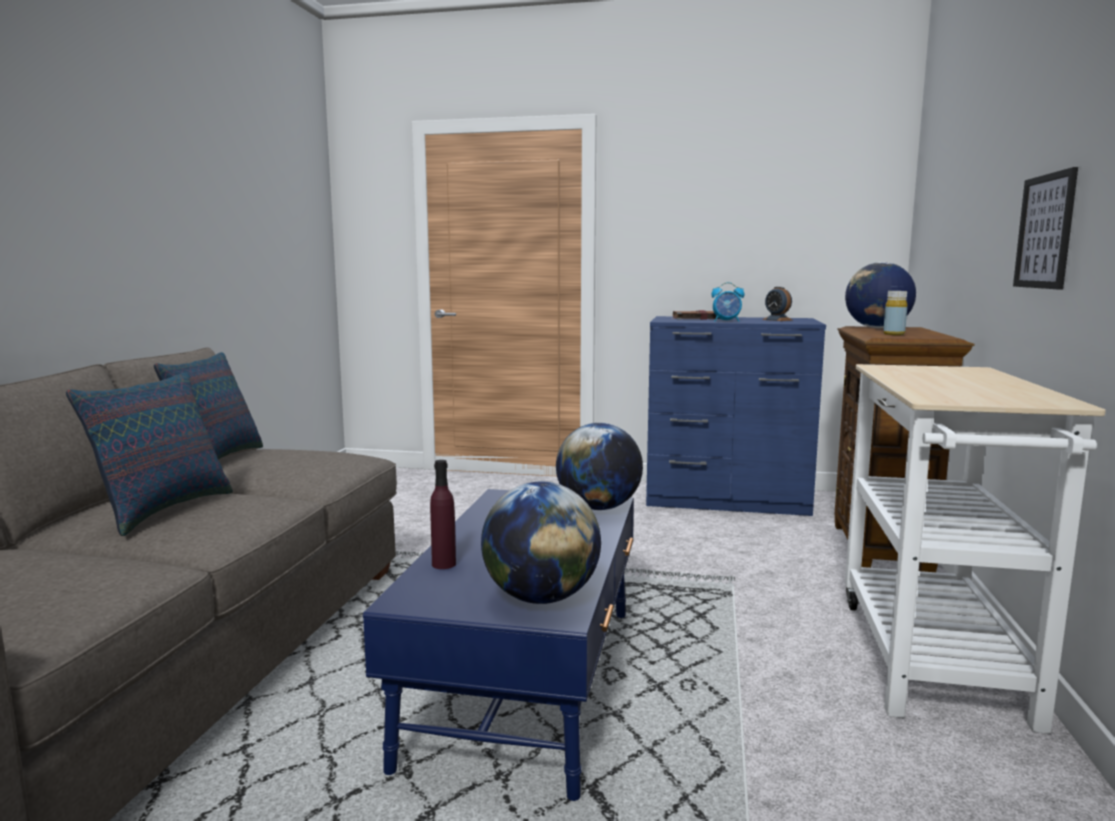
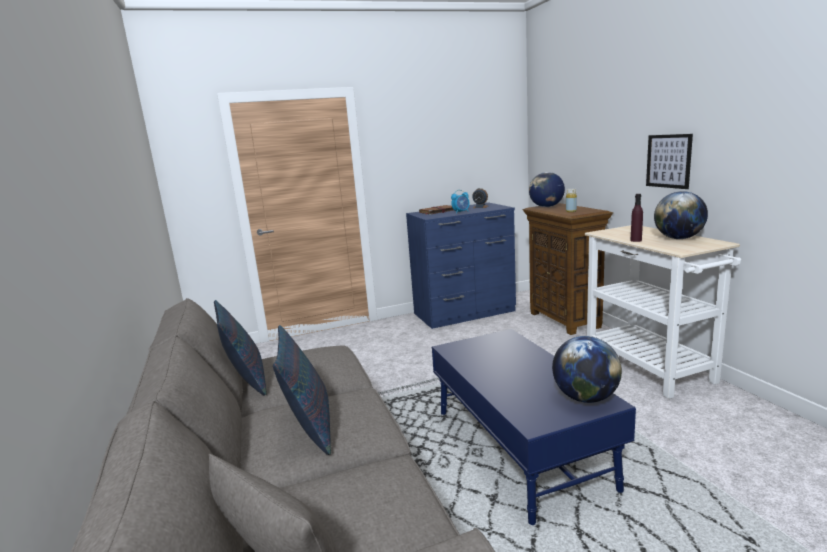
camera: 30 degrees left, 5 degrees up
purple bottle [430,460,456,569] -> purple bottle moved to [630,194,643,242]
globe [556,423,643,510] -> globe moved to [654,191,708,239]

